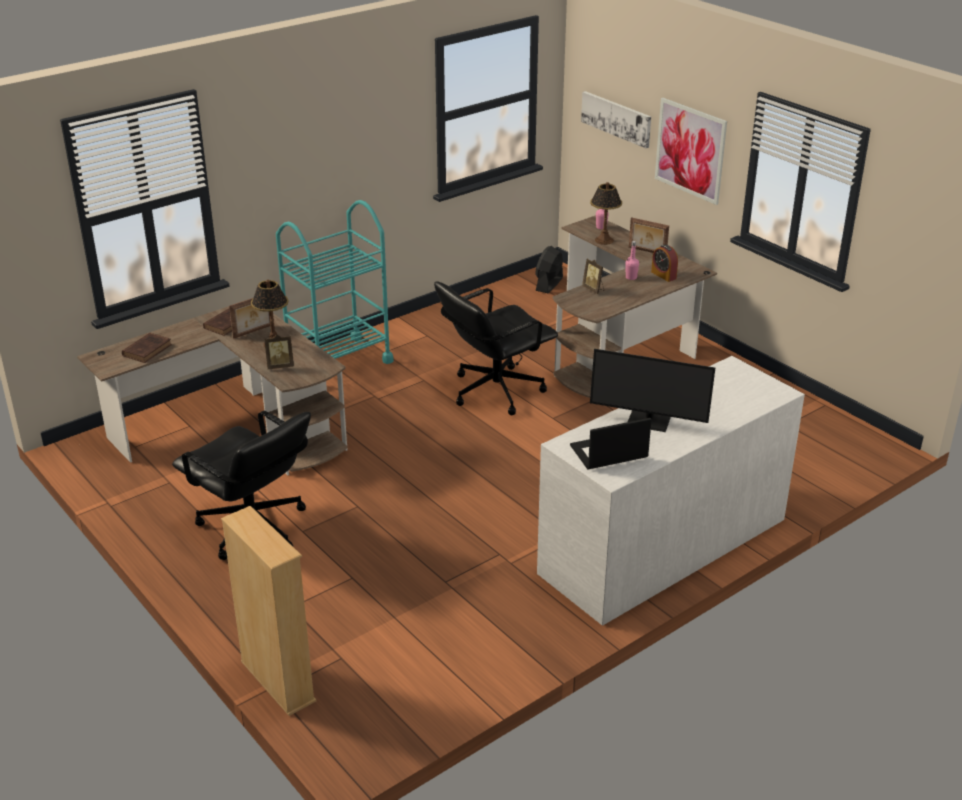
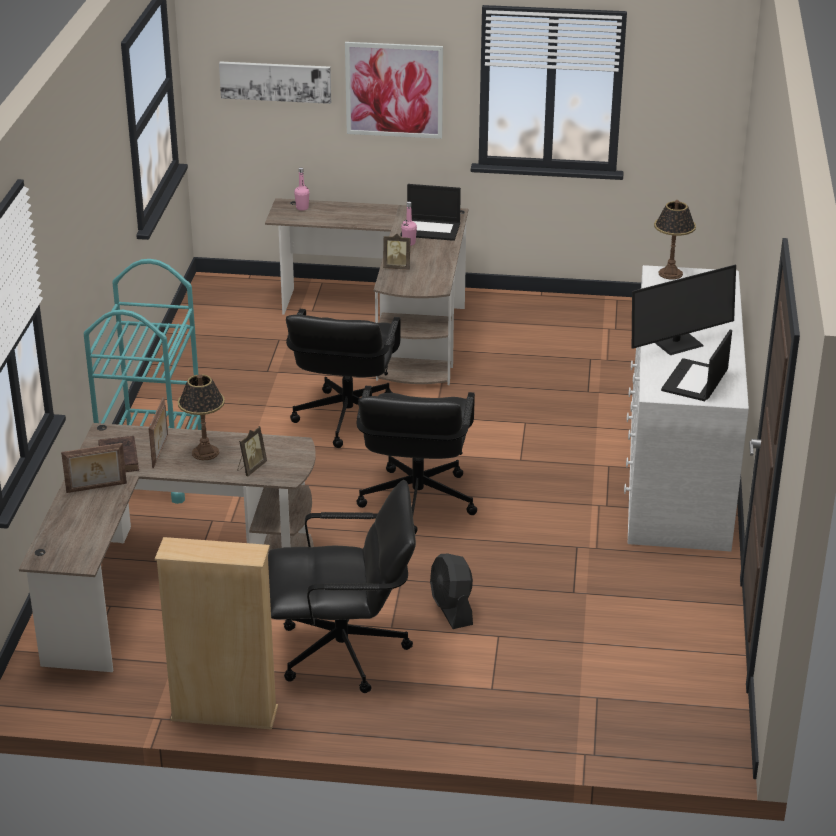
camera: 45 degrees left, 0 degrees up
brown book [122,333,172,363] -> none
beige bookcase [221,506,317,716] -> beige bookcase moved to [155,537,278,730]
black fan [535,246,563,293] -> black fan moved to [430,554,473,629]
table lamp [590,182,622,245] -> table lamp moved to [654,200,696,280]
picture frame [629,217,669,253] -> picture frame moved to [61,443,127,493]
alarm clock [651,245,678,282] -> laptop [400,184,461,241]
none -> black office chair [356,386,477,534]

